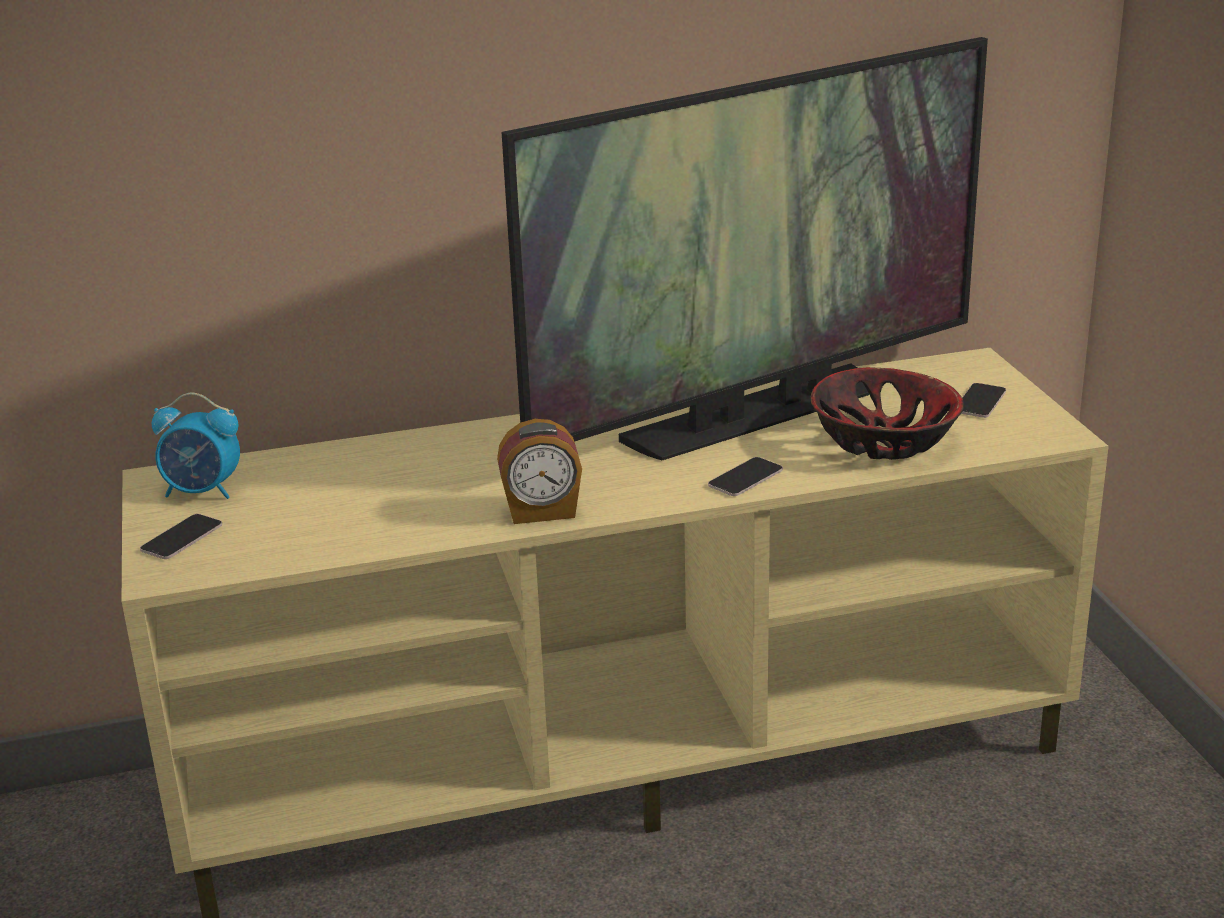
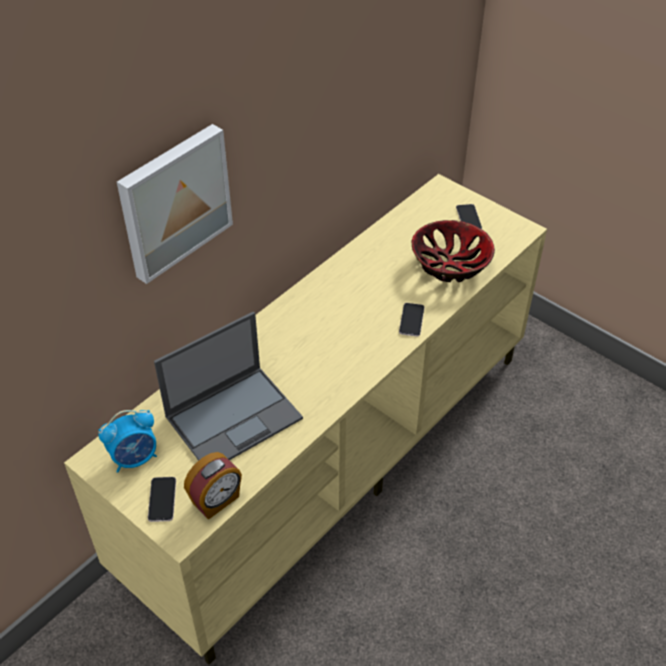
camera: 35 degrees left, 20 degrees up
alarm clock [497,419,582,524] -> alarm clock moved to [184,452,242,520]
television [501,37,988,460] -> none
none -> picture [117,124,233,284]
none -> laptop [154,311,303,461]

